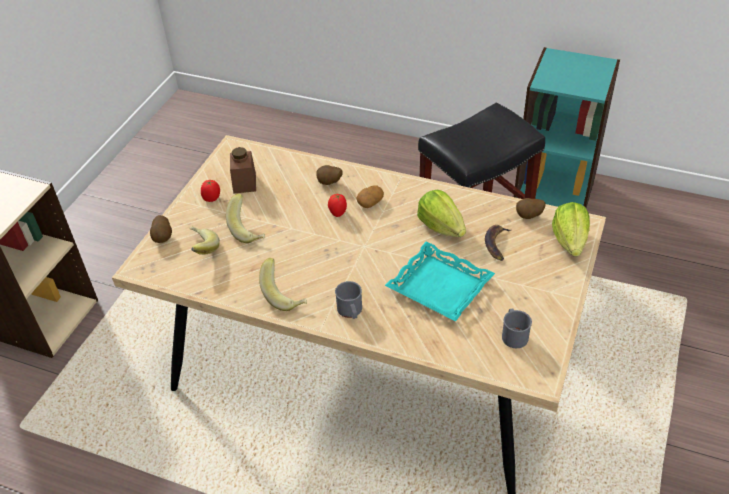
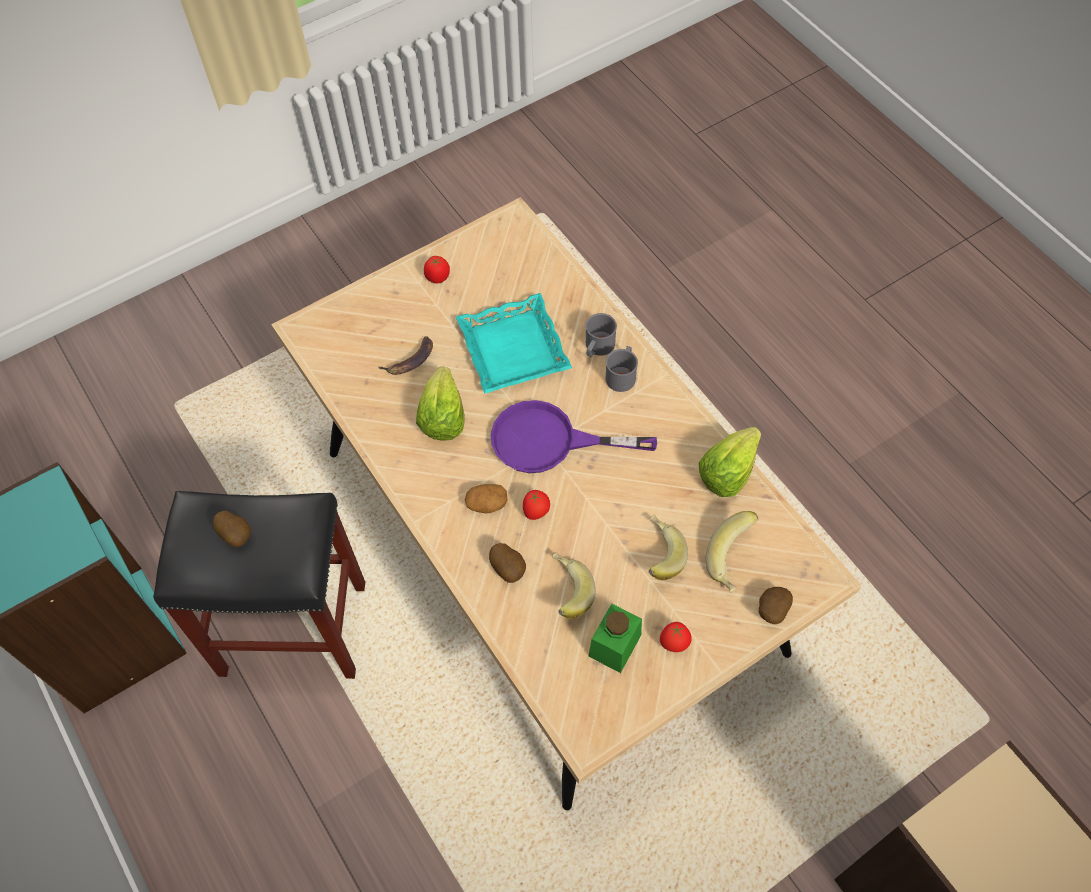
camera: 145 degrees left, 15 degrees up
brown jar [230,147,256,194] -> green jar [589,604,642,673]
banana [259,258,307,311] -> banana moved to [552,552,596,619]
grey mug [502,309,532,348] -> grey mug moved to [585,313,617,357]
potato [516,198,546,219] -> potato moved to [213,511,251,547]
lettuce [552,202,590,256] -> lettuce moved to [699,427,761,497]
none -> tomato [424,256,450,283]
none -> purple frying pan [491,400,657,473]

